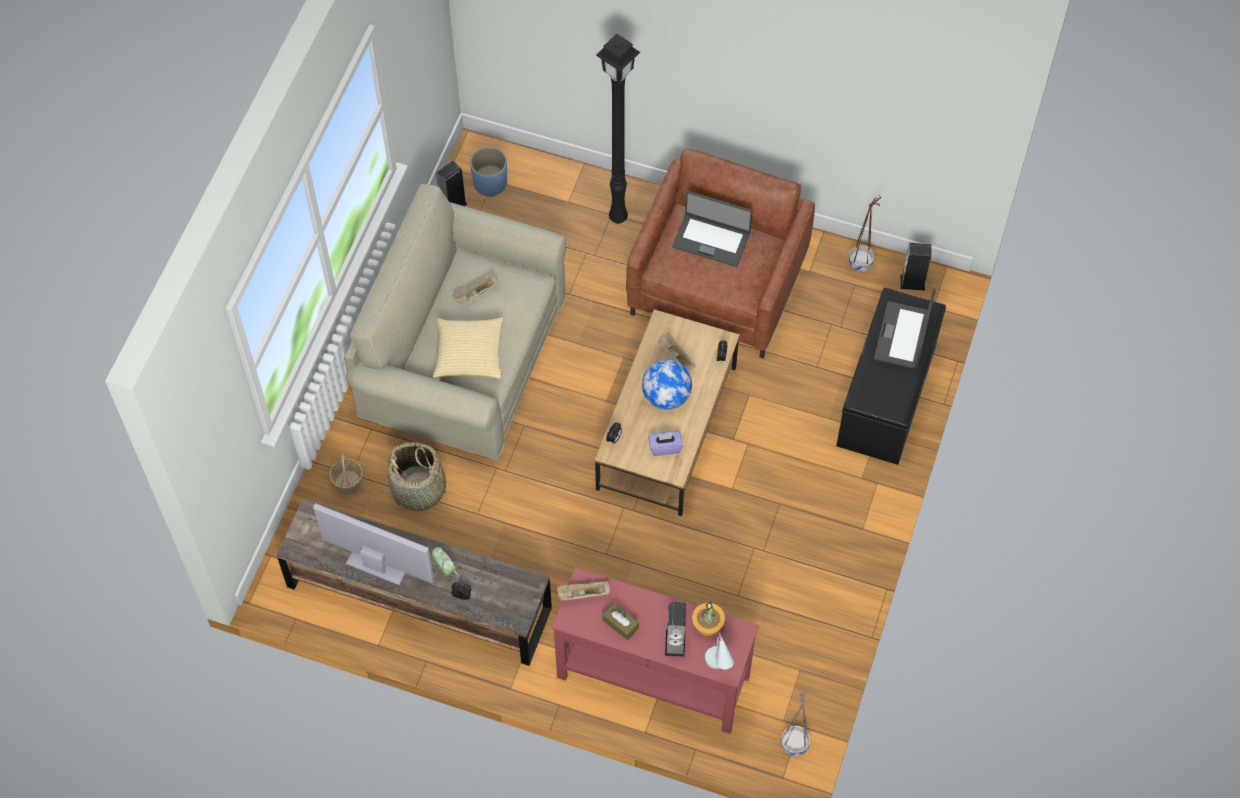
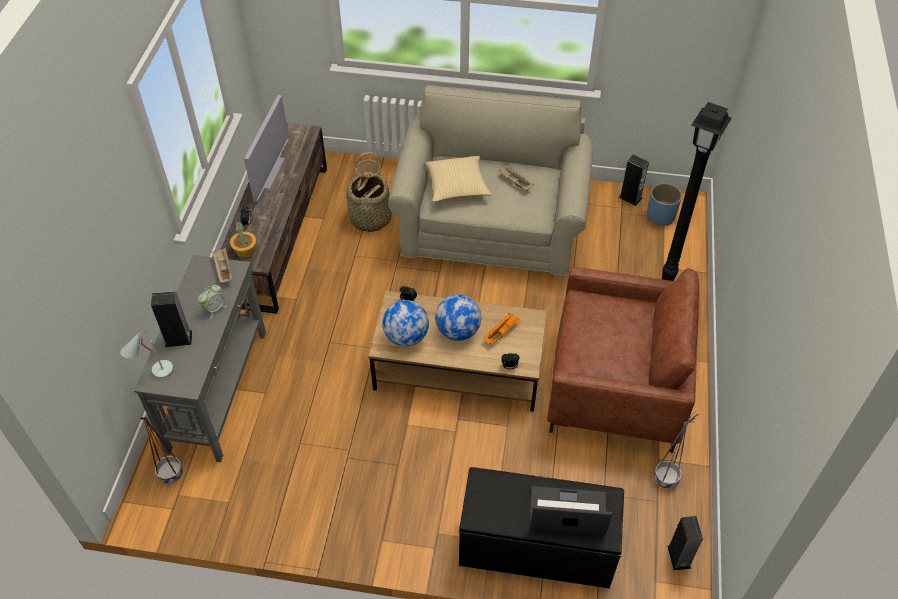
camera: 80 degrees right, 10 degrees down
alarm clock [432,547,458,576] -> alarm clock moved to [198,285,227,319]
red console table [552,567,759,734] -> grey console table [134,255,266,462]
brown tissue box [602,603,639,640] -> none
purple tissue box [648,431,683,456] -> globe [382,300,429,347]
beige tray [658,332,696,371] -> orange tray [483,313,521,344]
laptop [672,191,752,267] -> none
potted plant [692,601,725,636] -> potted plant moved to [230,222,256,258]
grey planter [781,687,810,757] -> grey planter moved to [654,412,699,489]
brown planter [848,195,882,272] -> brown planter moved to [140,416,183,484]

